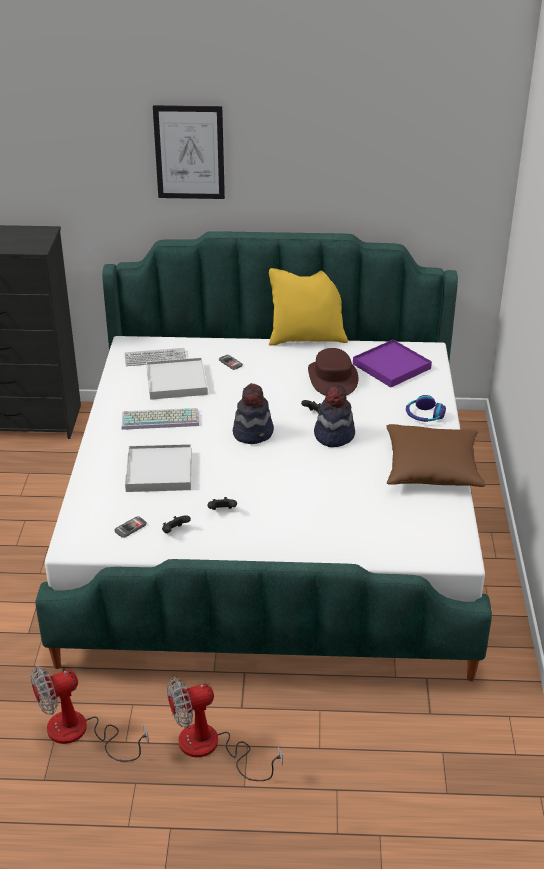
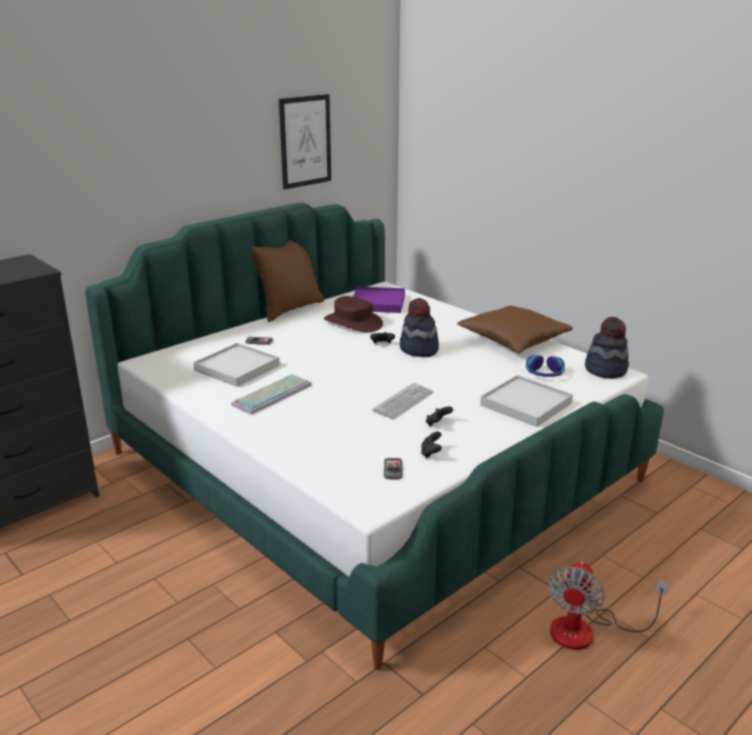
camera: 45 degrees left, 10 degrees down
fan [31,666,149,762] -> none
keyboard [124,348,186,366] -> keyboard moved to [373,383,434,420]
white tray [125,444,192,492] -> white tray moved to [480,375,573,427]
picture [153,105,225,199] -> picture moved to [279,94,331,189]
hat [233,383,274,444] -> hat moved to [585,316,629,379]
yellow pillow [269,268,348,346] -> brown pillow [252,240,324,322]
headphones [406,395,446,422] -> headphones moved to [526,355,565,377]

